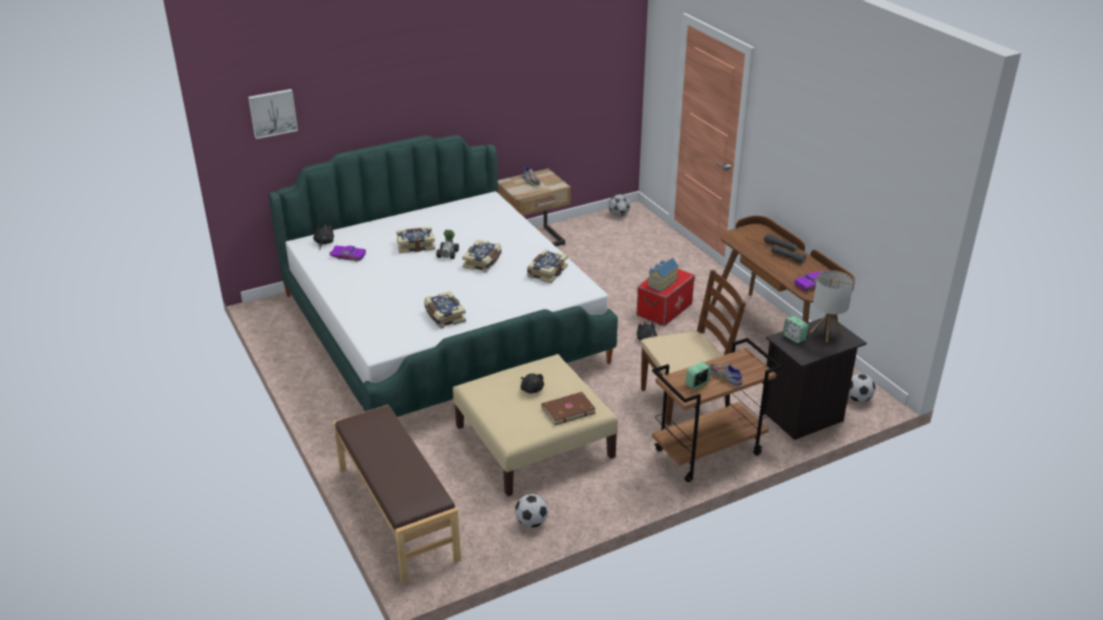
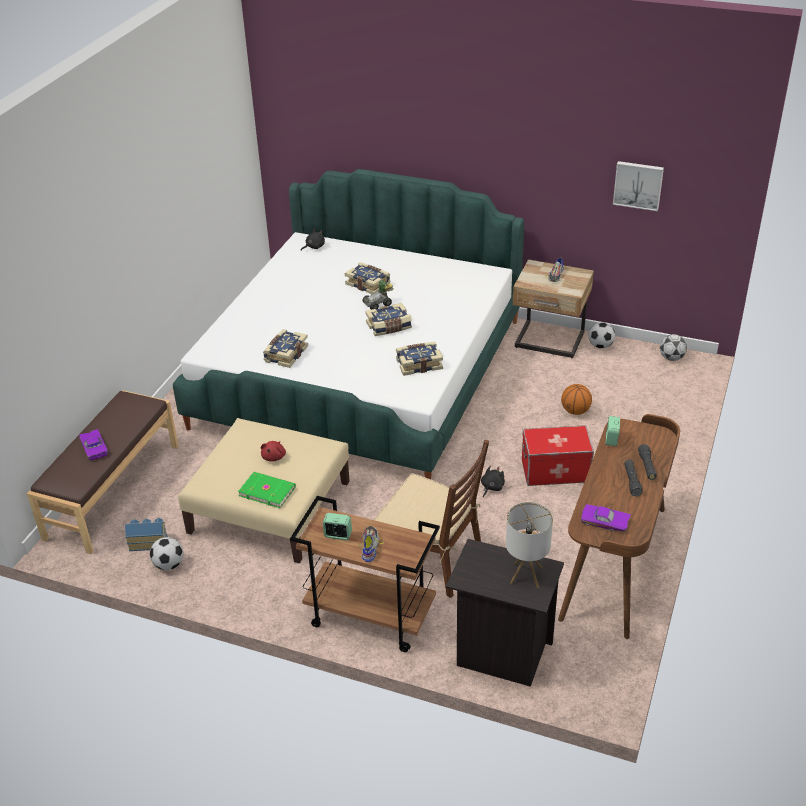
camera: 50 degrees right, 5 degrees up
picture [248,89,298,139] -> picture moved to [613,161,664,211]
purple toy car [329,246,366,262] -> purple toy car moved to [79,429,108,460]
black plush toy [521,373,544,393] -> red plush toy [261,441,286,462]
brown book [542,392,596,425] -> green book [238,472,296,508]
toy house [648,258,679,292] -> toy house moved to [125,518,168,551]
alarm clock [783,316,808,343] -> alarm clock moved to [606,416,620,446]
football [849,374,875,402] -> football moved to [588,322,615,349]
none -> basketball [561,384,592,415]

